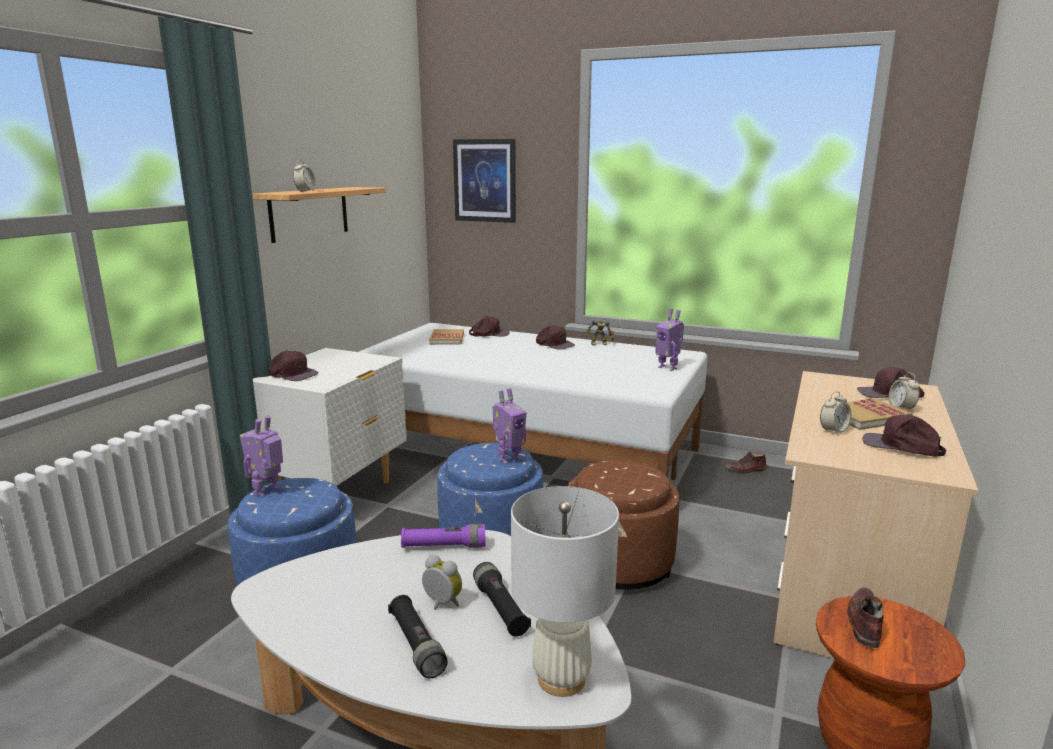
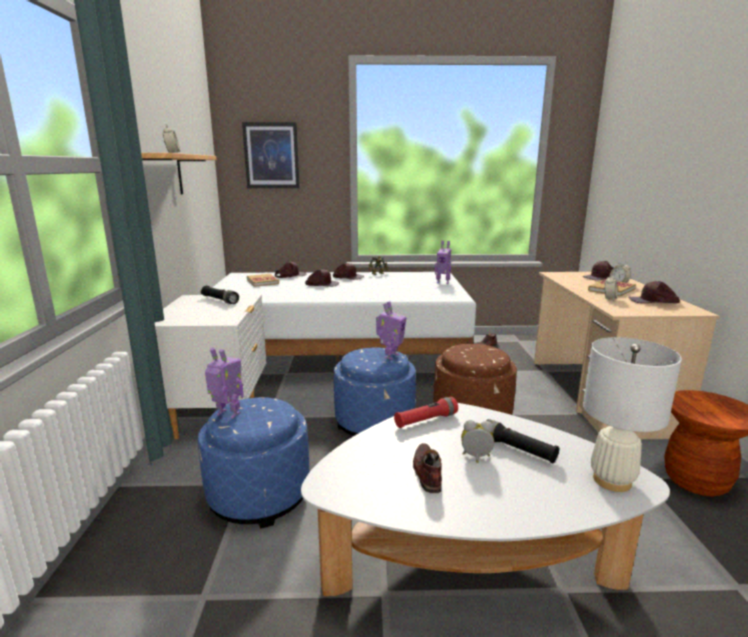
camera: 25 degrees left, 0 degrees up
toy robot [240,415,283,497] -> toy robot turned 105 degrees clockwise [205,348,243,419]
brown cap [269,350,318,381] -> brown cap moved to [305,269,339,287]
black flashlight [388,595,448,678] -> black flashlight moved to [201,286,239,304]
purple flashlight [401,524,485,548] -> red flashlight [394,397,458,428]
brown shoe [847,587,884,648] -> brown shoe moved to [413,443,442,493]

